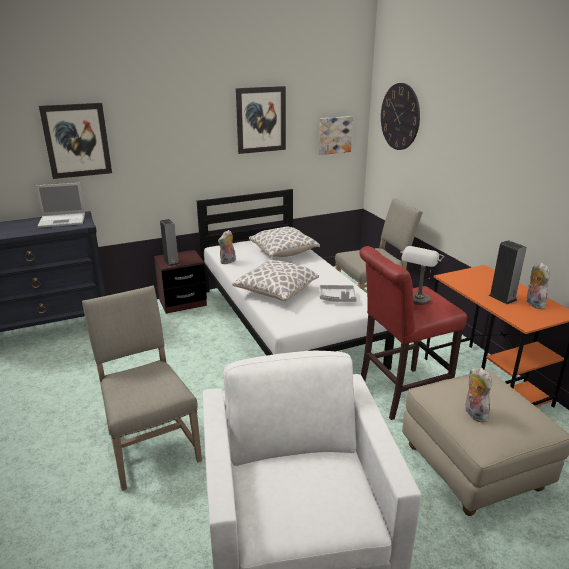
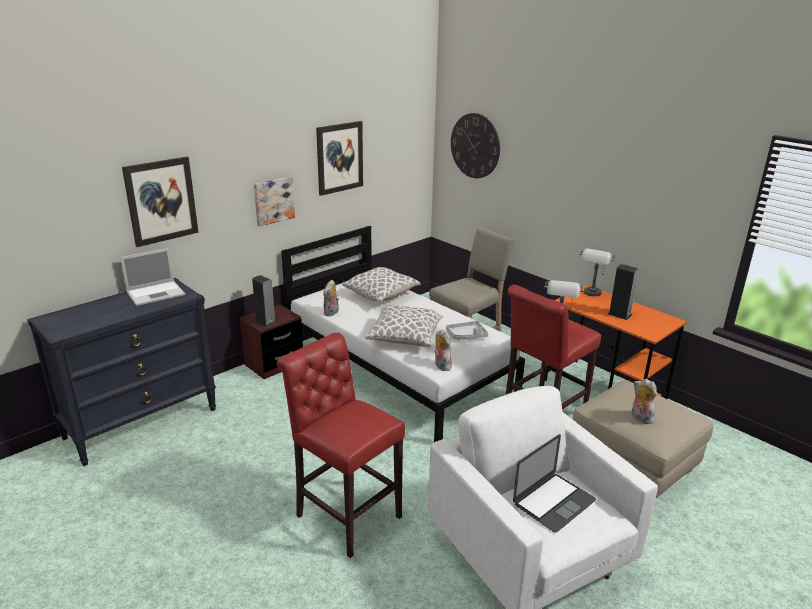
camera: 20 degrees left, 0 degrees up
beige chair [82,286,202,491] -> red stool [277,333,406,558]
picture [319,116,353,155] -> picture moved to [254,177,295,226]
plush toy [527,263,550,309] -> plush toy moved to [434,329,452,371]
none -> laptop [513,434,596,532]
none -> grey table lamp [579,249,615,296]

